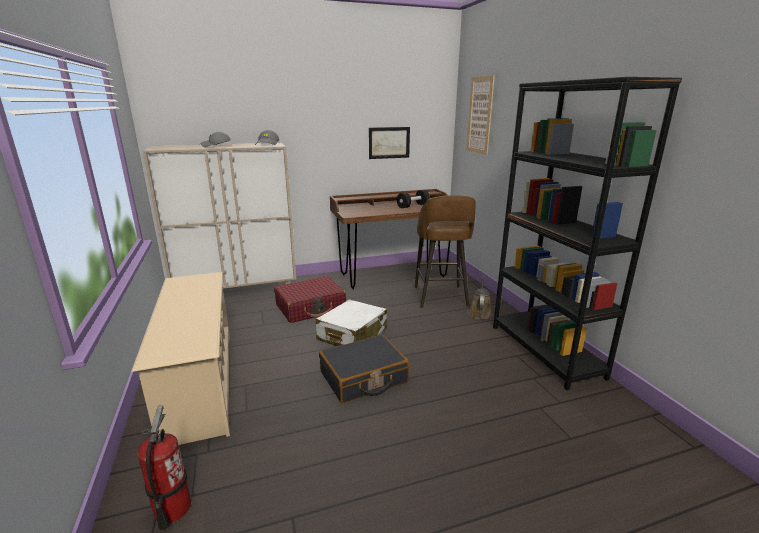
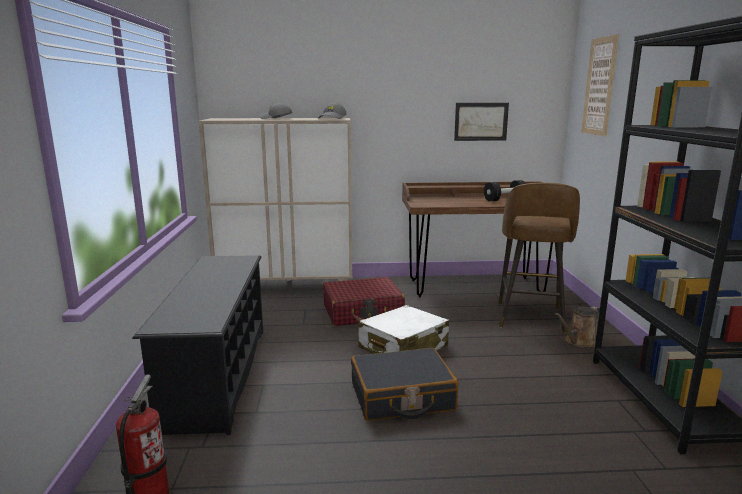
camera: 15 degrees right, 5 degrees down
beige shoe rack [132,272,230,445] -> black shoe rack [132,255,263,435]
brown watering can [468,274,492,319] -> brown watering can turned 150 degrees counterclockwise [555,306,600,347]

